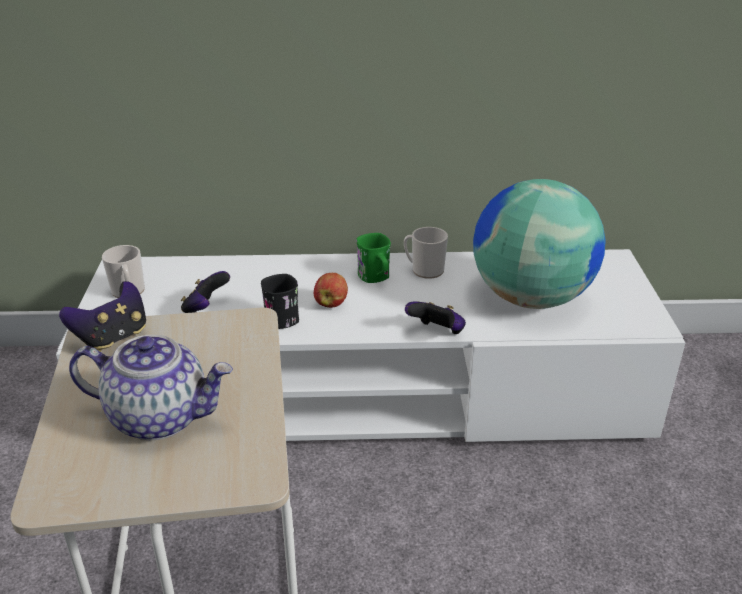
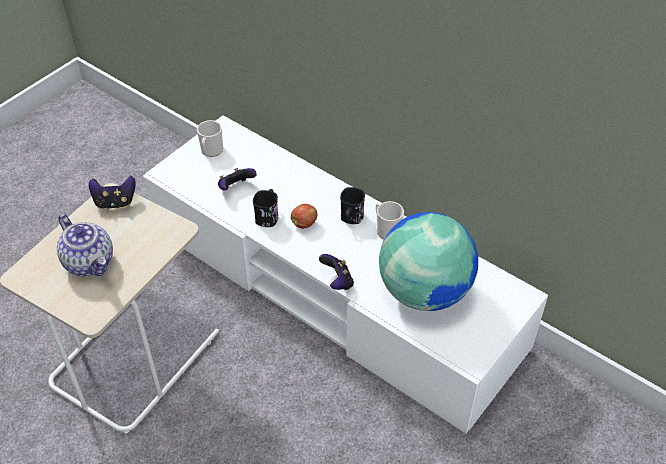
camera: 40 degrees right, 15 degrees up
green mug [356,233,391,283] -> black mug [340,187,365,224]

